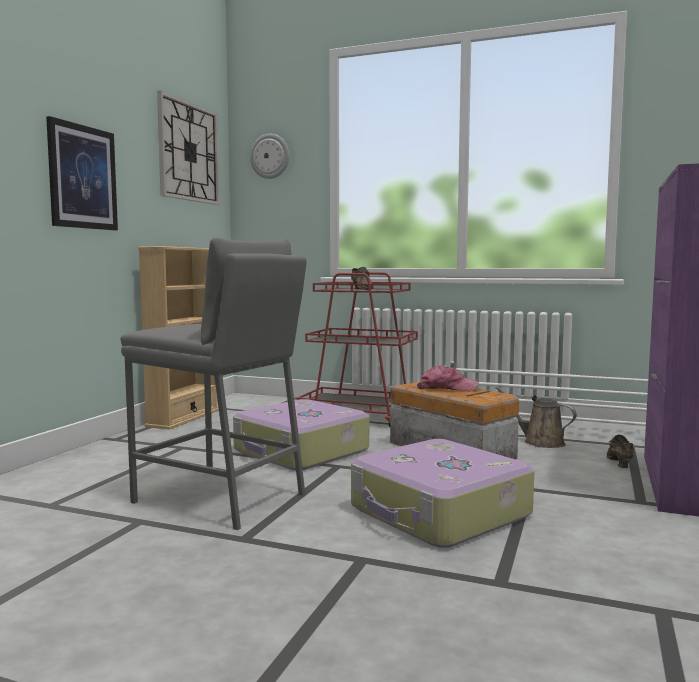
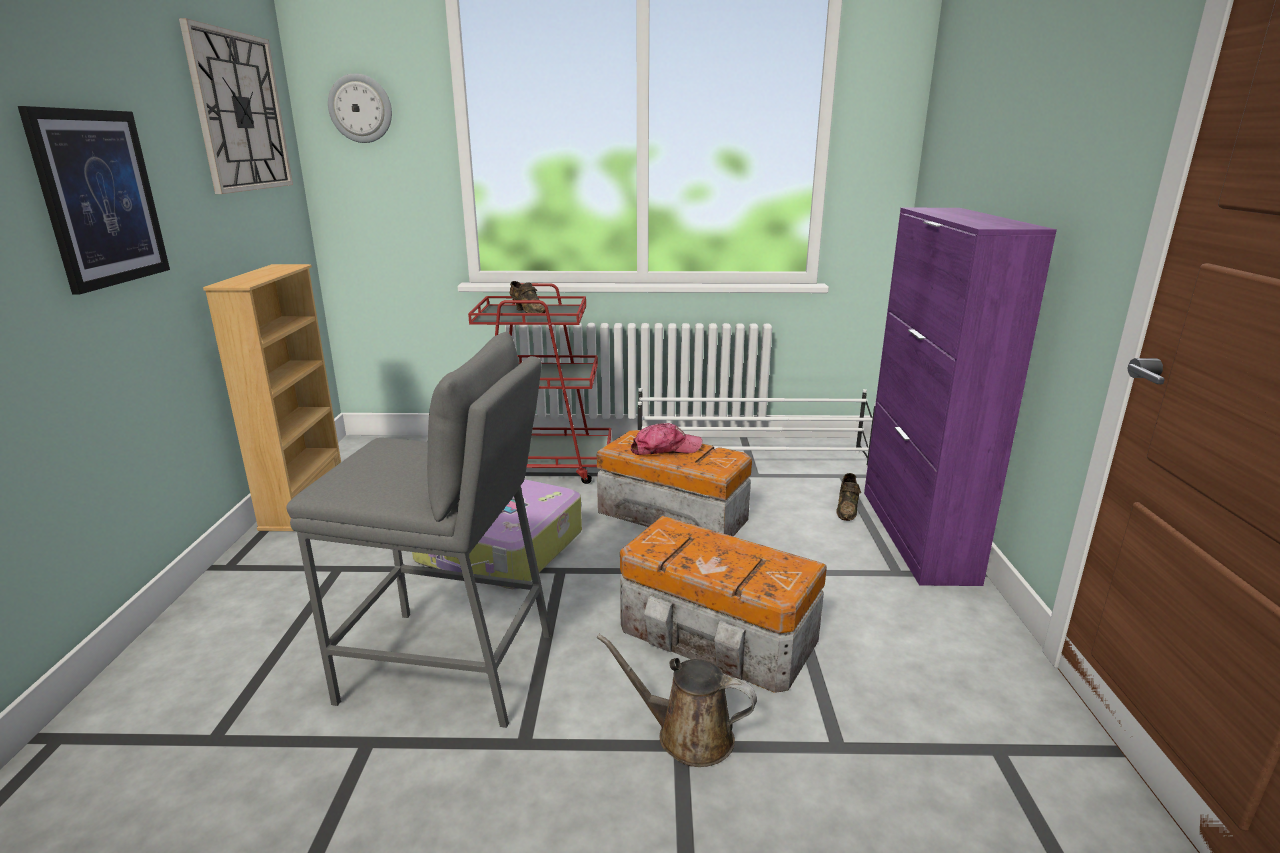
camera: 20 degrees left, 15 degrees up
suitcase [351,439,534,548] -> storage box [620,516,827,693]
brown watering can [495,386,577,448] -> brown watering can moved to [597,634,757,767]
brown shoe [606,435,634,468] -> brown shoe turned 150 degrees counterclockwise [836,473,861,521]

